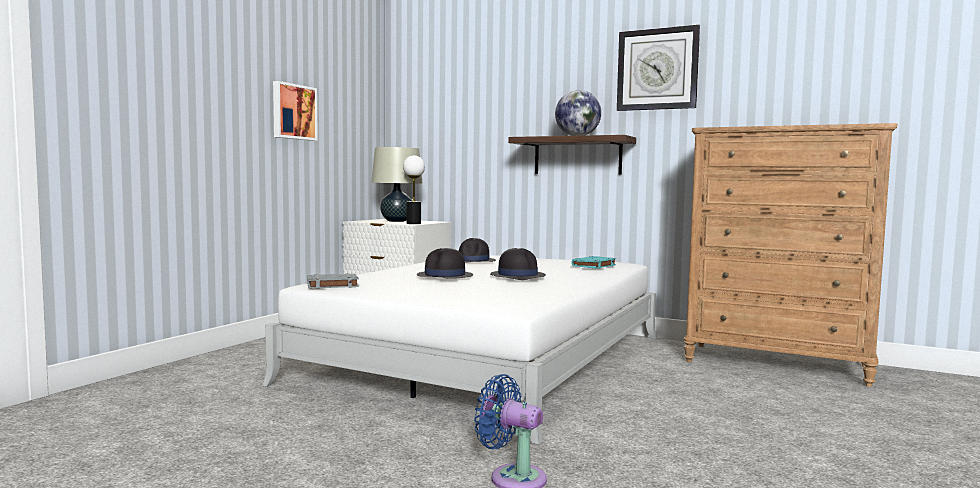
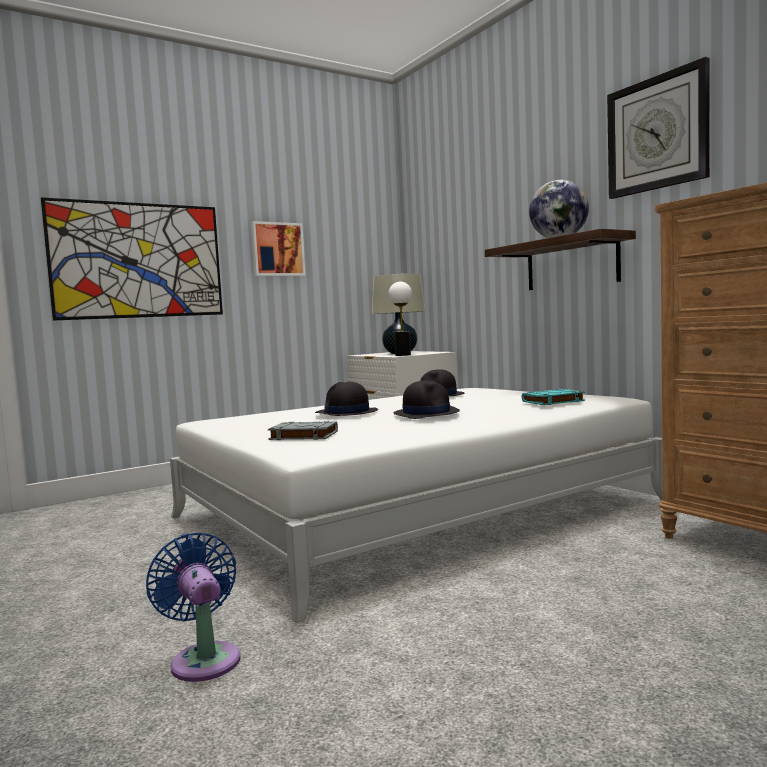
camera: 30 degrees right, 0 degrees up
grey book [307,273,359,289] -> grey book moved to [268,421,338,440]
none -> picture [41,197,223,321]

